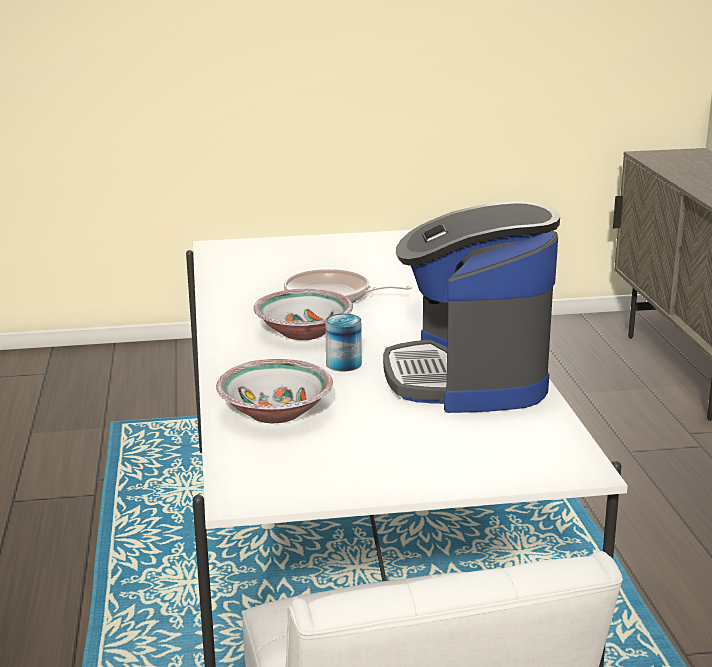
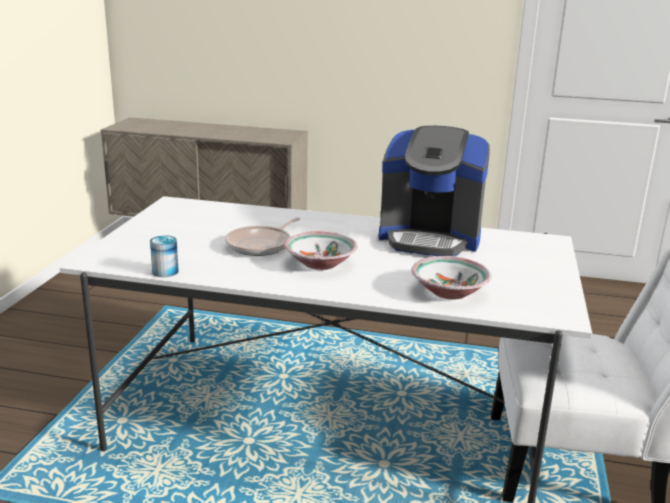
camera: 70 degrees left, 0 degrees up
can [325,314,362,371] -> can moved to [150,236,179,277]

